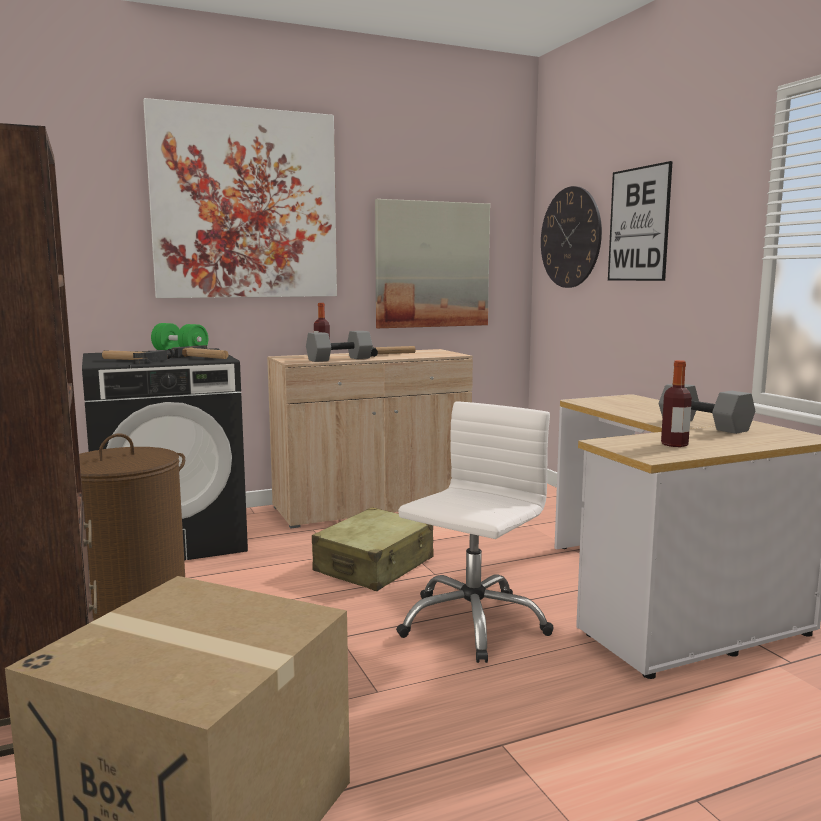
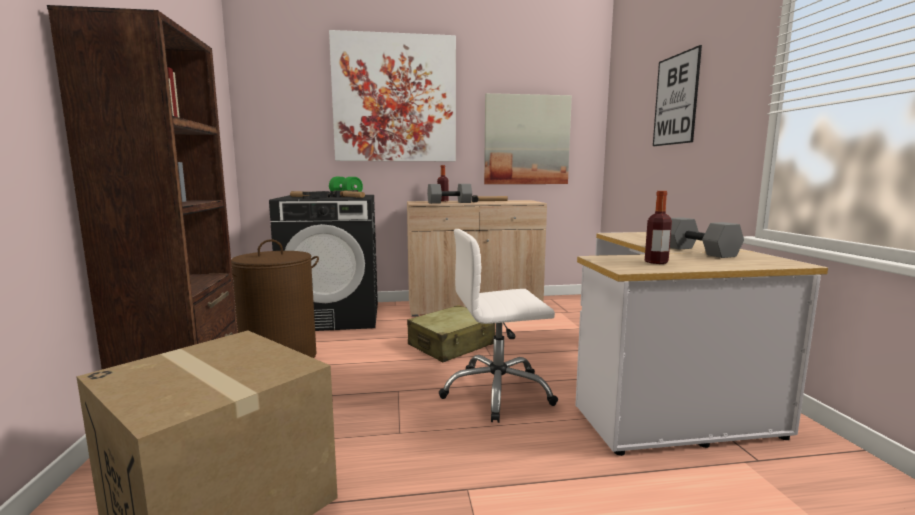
camera: 15 degrees right, 0 degrees up
white office chair [396,401,554,663] -> white office chair turned 150 degrees counterclockwise [439,229,558,423]
wall clock [541,186,602,288] -> none

